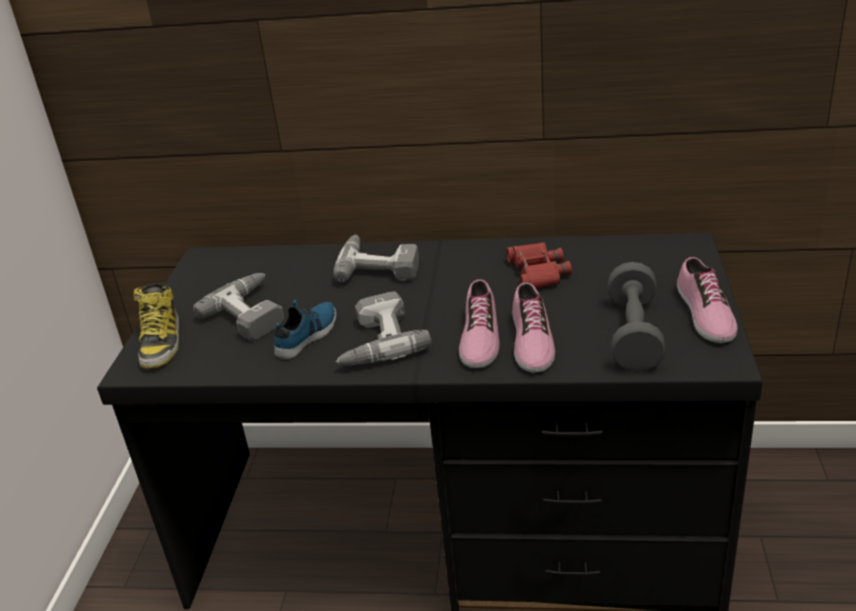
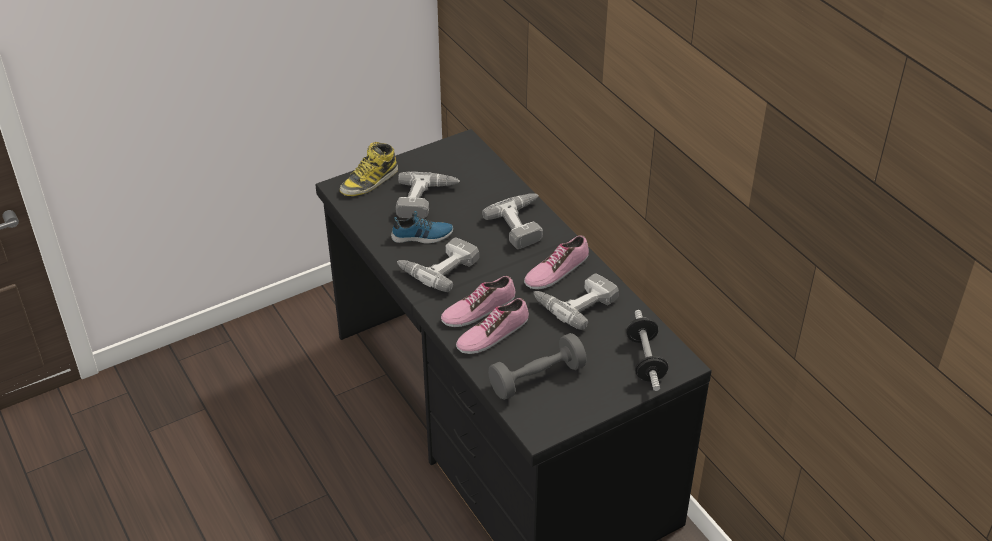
camera: 50 degrees right, 10 degrees up
red binoculars [506,242,572,289] -> power drill [533,273,619,330]
shoe [677,257,738,343] -> shoe moved to [524,235,589,289]
none -> dumbbell [626,310,668,391]

